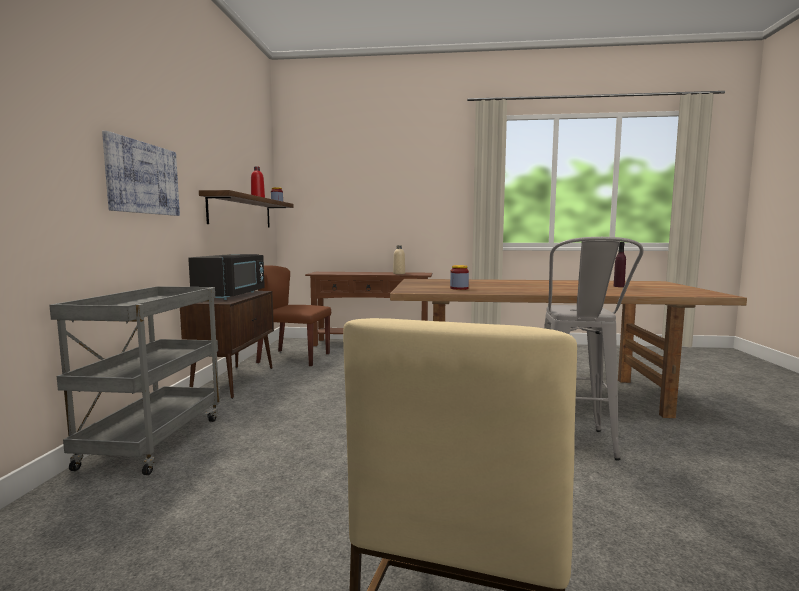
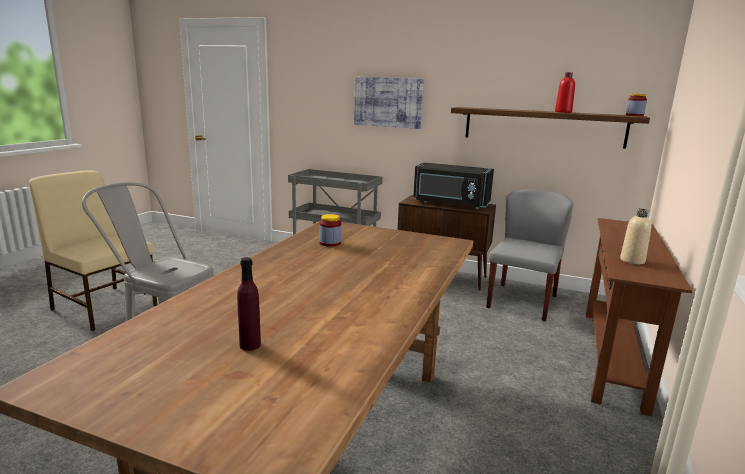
camera: 105 degrees right, 10 degrees up
brown chair [256,265,331,366] -> grey chair [486,189,573,321]

